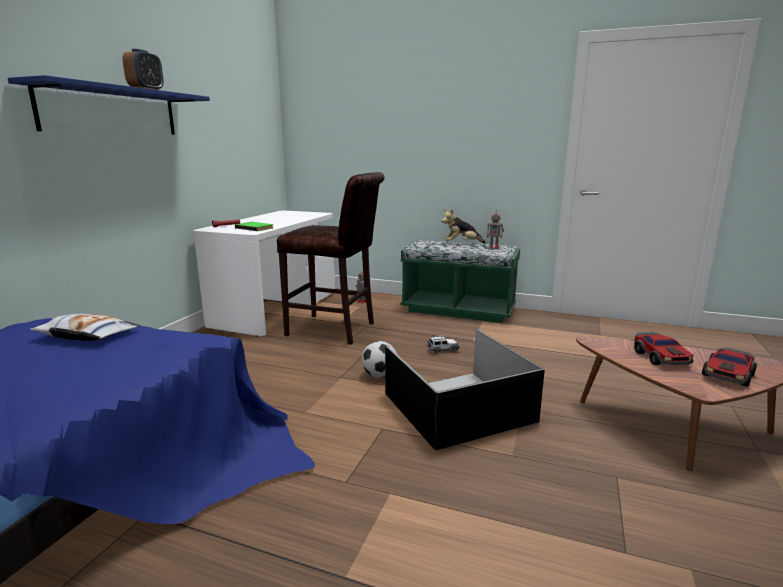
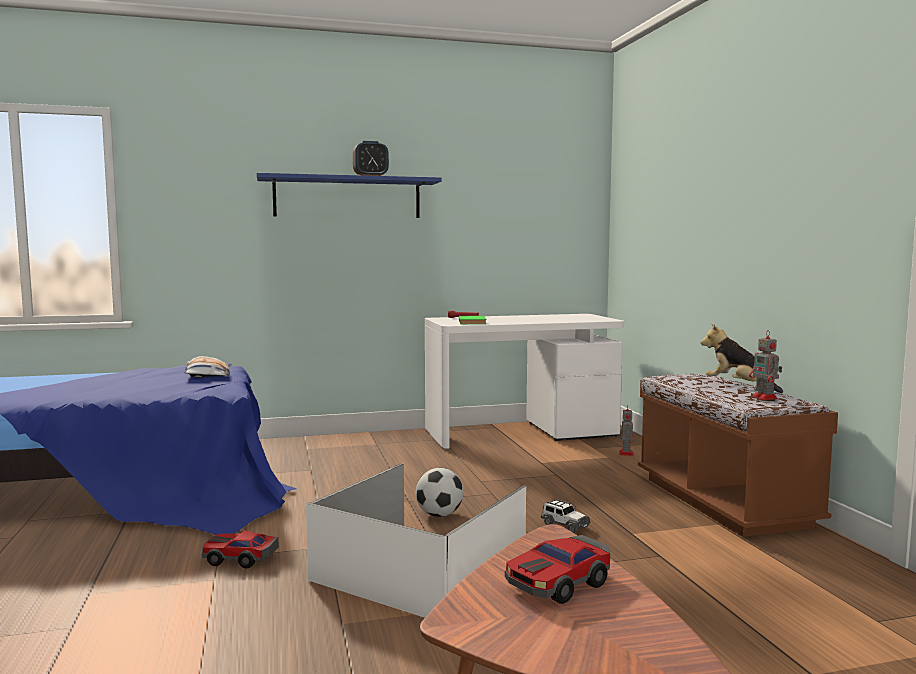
camera: 55 degrees right, 10 degrees down
brown stool [277,172,385,345] -> none
black storage box [385,329,545,450] -> white storage box [306,463,526,618]
green bench [401,240,520,323] -> brown bench [638,374,838,537]
toy car [702,347,757,387] -> toy car moved to [202,530,279,569]

